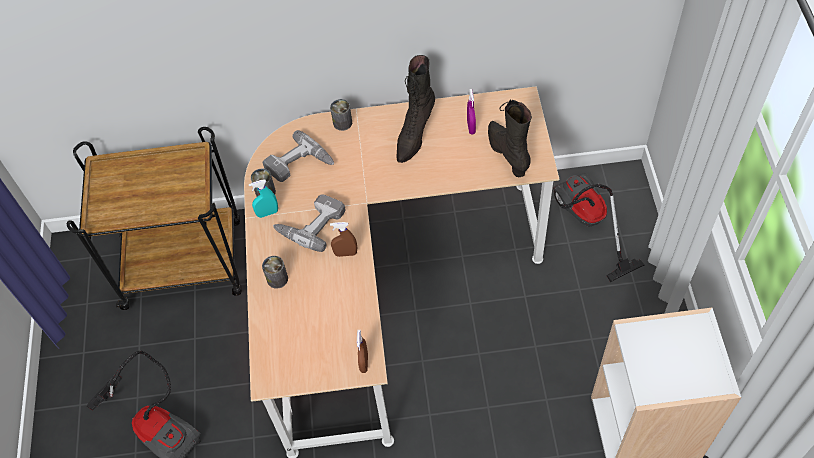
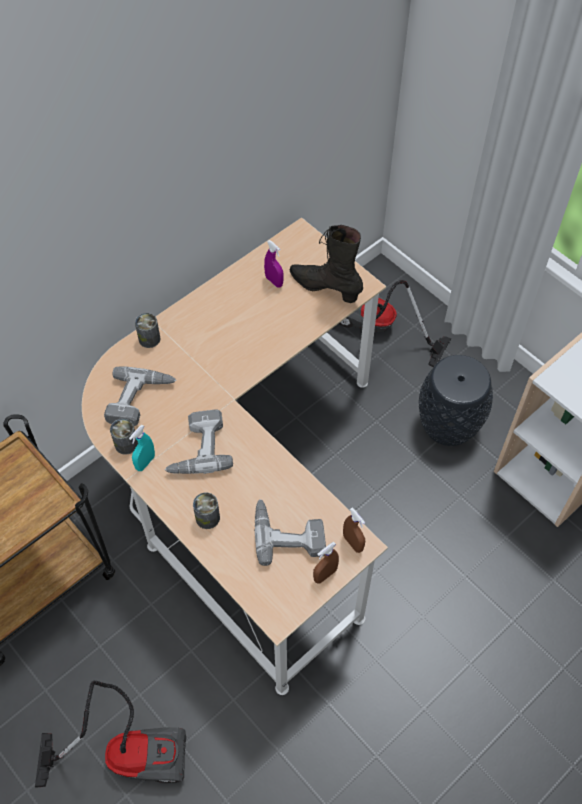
camera: 40 degrees left, 0 degrees up
brown spray bottle [330,222,357,257] -> brown spray bottle moved to [313,542,339,583]
black boot [397,55,435,163] -> none
none -> power drill [254,499,326,566]
none -> black stool [419,355,493,446]

